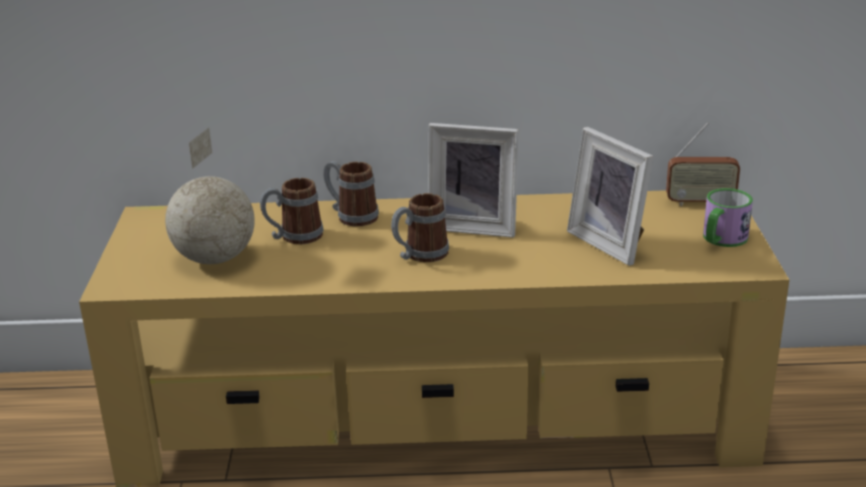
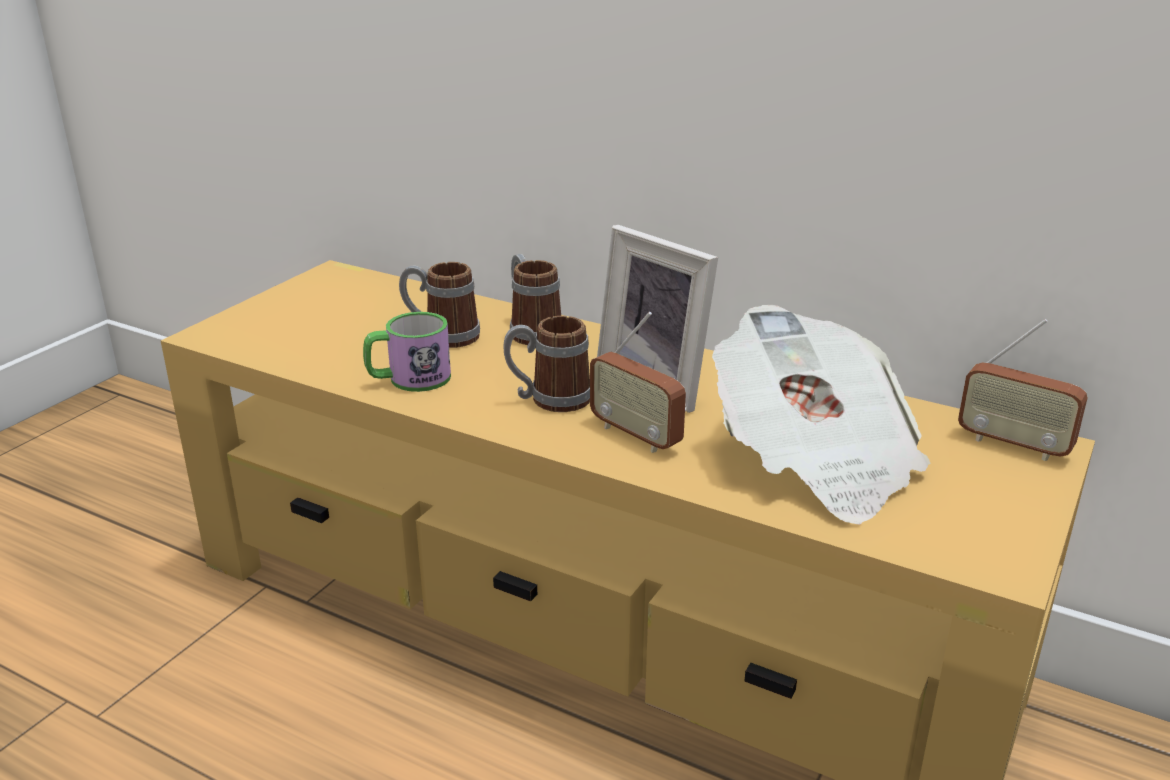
camera: 30 degrees right, 0 degrees up
globe [165,128,255,264] -> none
picture frame [567,127,654,266] -> newspaper [712,305,930,525]
mug [703,188,753,247] -> mug moved to [363,312,451,392]
none -> radio [590,312,686,453]

